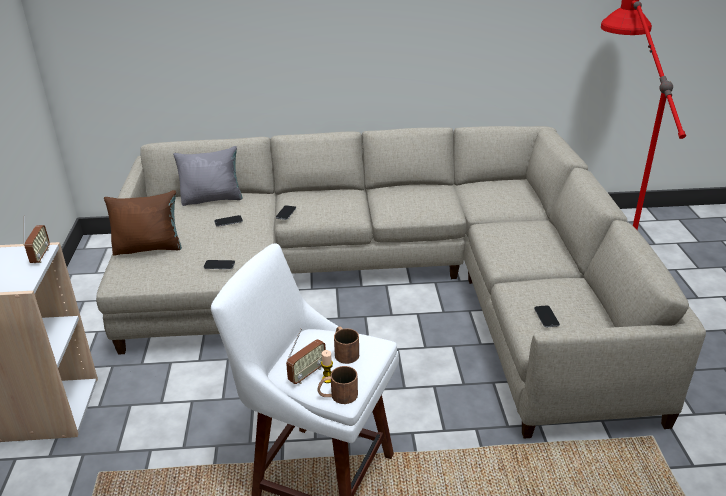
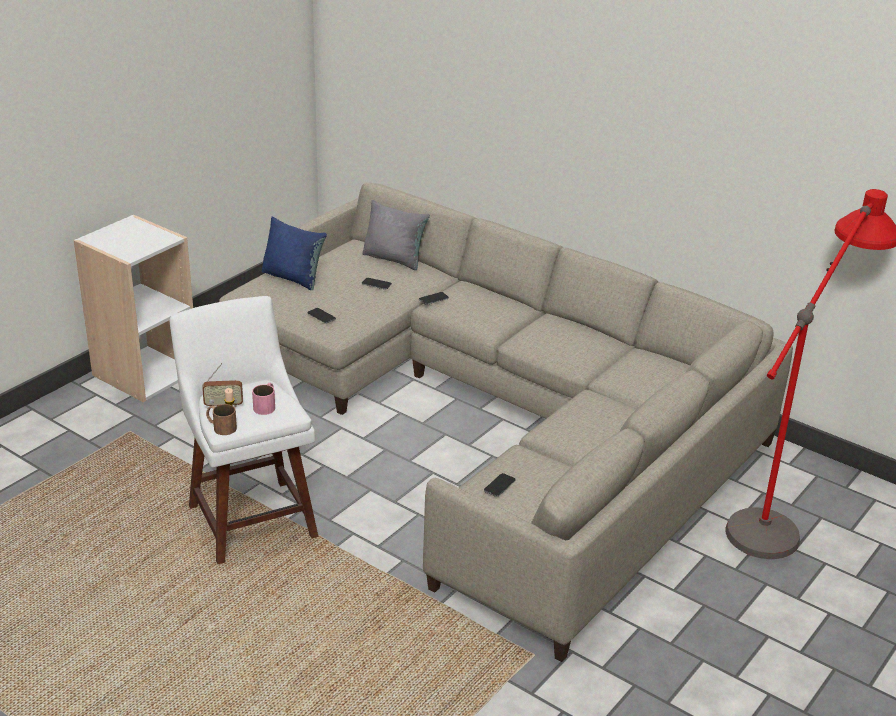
camera: 40 degrees right, 0 degrees up
radio [23,215,50,263] -> none
brown pillow [104,190,182,256] -> blue pillow [262,217,327,290]
brown mug [334,326,359,364] -> pink mug [252,383,275,415]

